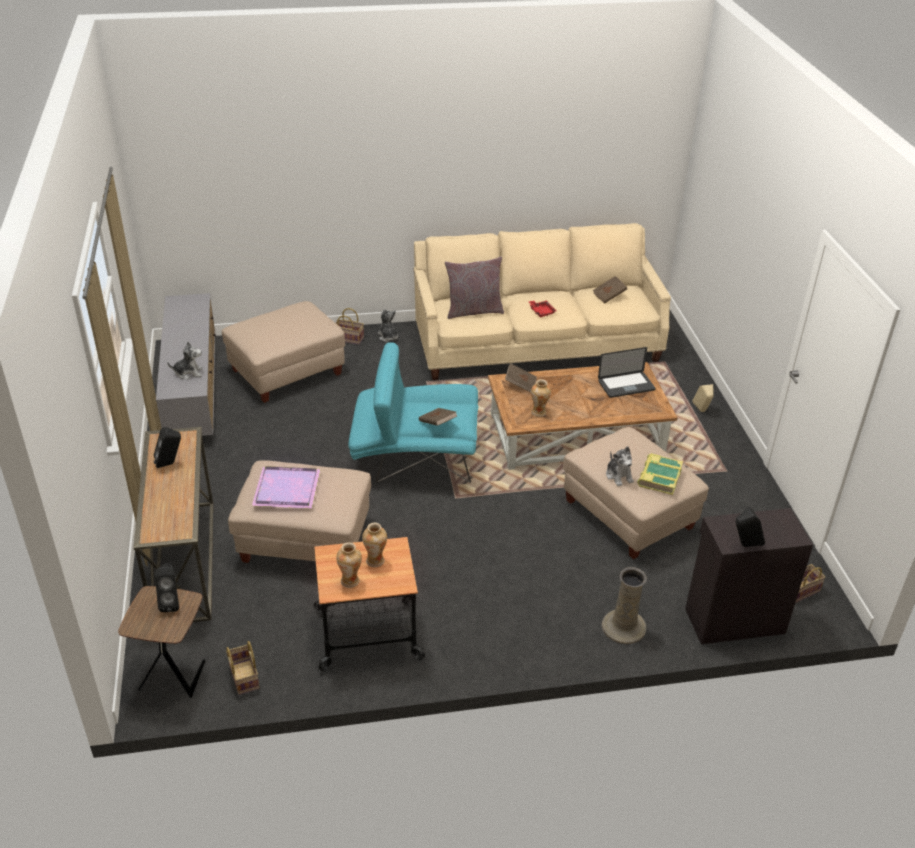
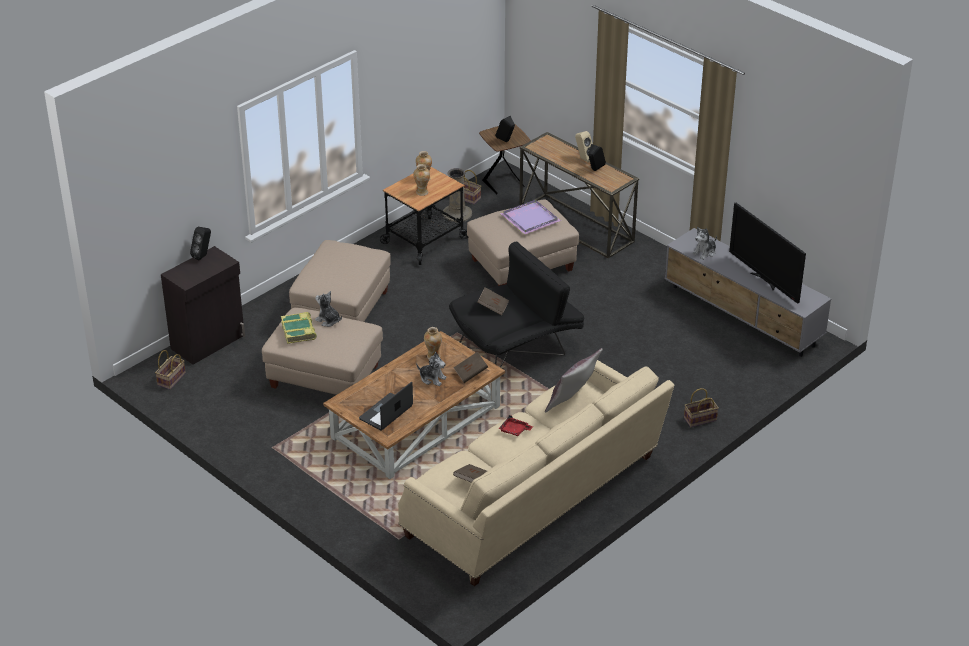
camera: 145 degrees right, 0 degrees up
beige ottoman [222,301,345,403] -> beige ottoman moved to [289,240,390,322]
turquoise armchair [348,342,478,483] -> black armchair [449,242,584,368]
plush toy [378,309,398,342] -> plush toy moved to [416,352,447,386]
beige vase [601,567,647,644] -> beige vase moved to [442,168,472,222]
beige speaker [692,384,714,412] -> beige speaker moved to [575,131,593,162]
none -> television [729,203,806,304]

